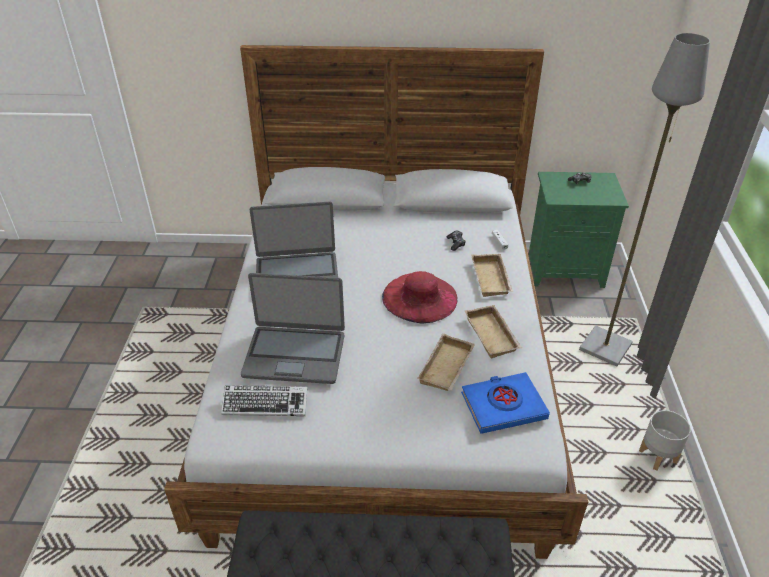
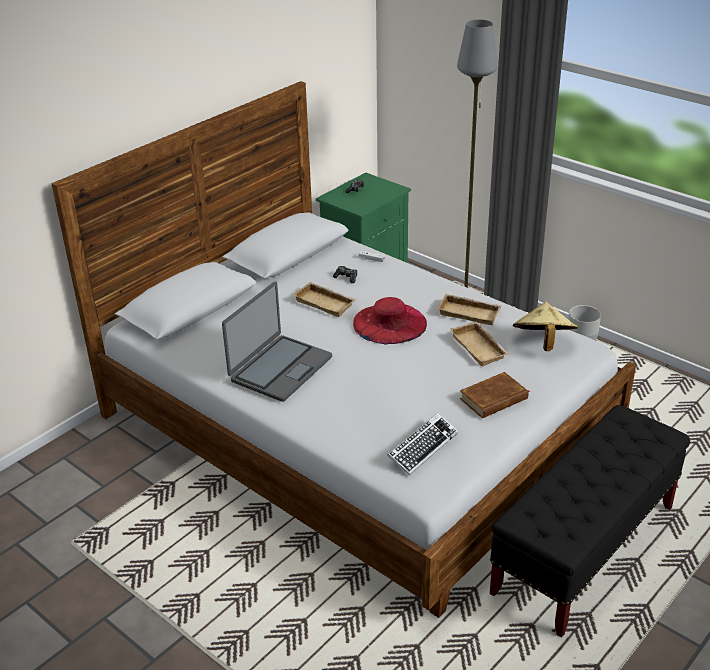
camera: 50 degrees left, 5 degrees down
laptop [241,273,345,384] -> none
blue book [461,372,550,434] -> beige hat [513,302,578,351]
beige tray [471,254,513,297] -> beige tray moved to [293,282,356,317]
none -> brown book [460,372,530,418]

